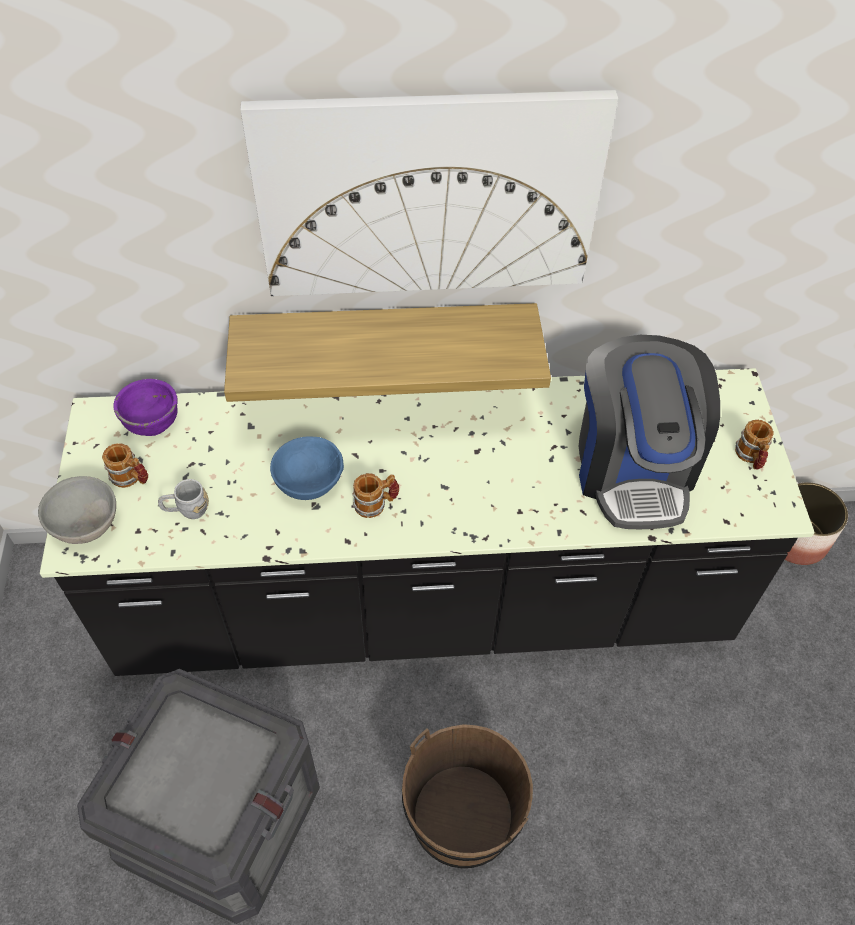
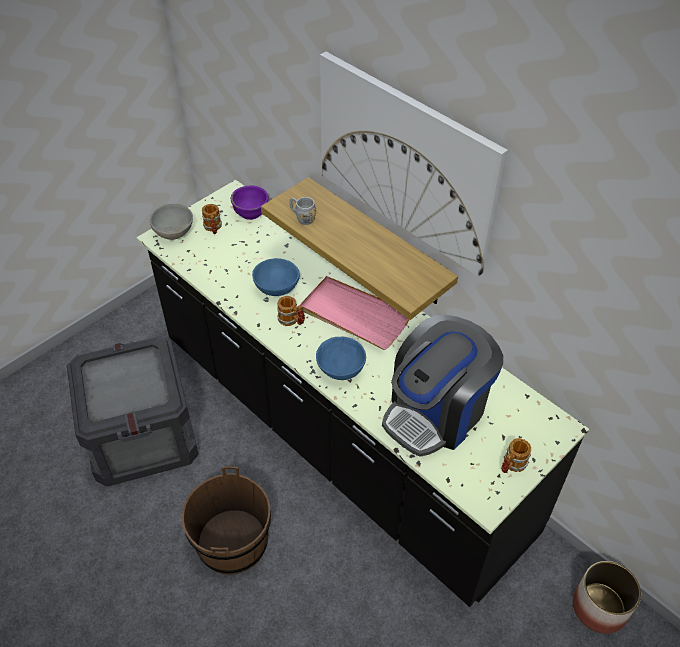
camera: 50 degrees right, 5 degrees down
grey mug [158,479,209,519] -> grey mug moved to [289,197,316,225]
none -> pink tray [300,276,409,350]
none -> blue bowl [316,336,366,380]

